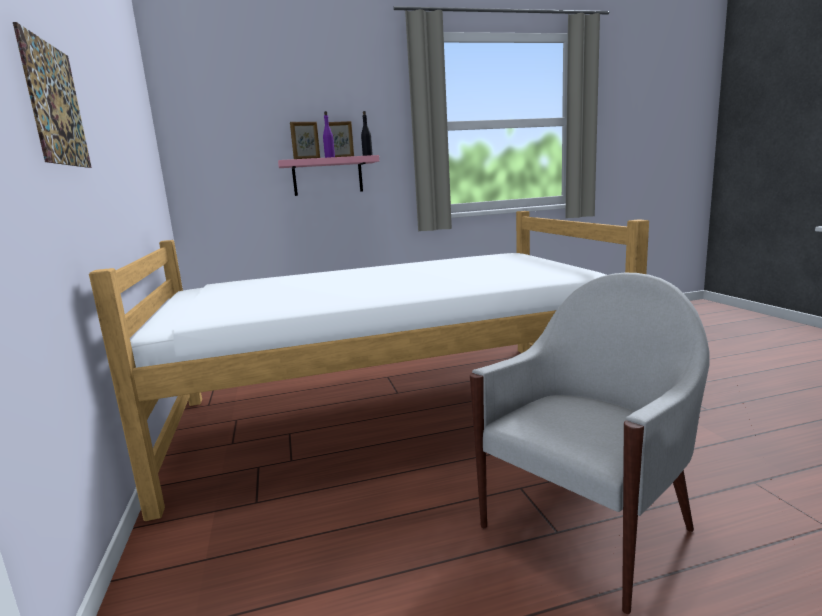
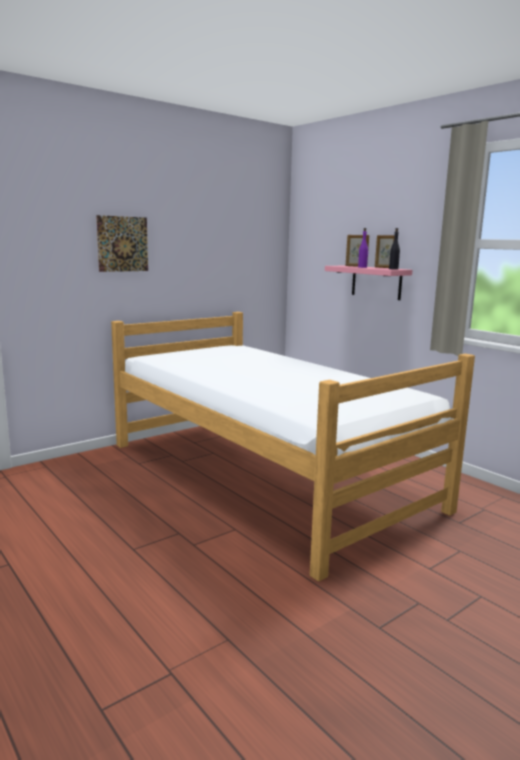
camera: 65 degrees right, 0 degrees up
white armchair [470,273,710,614] -> none

